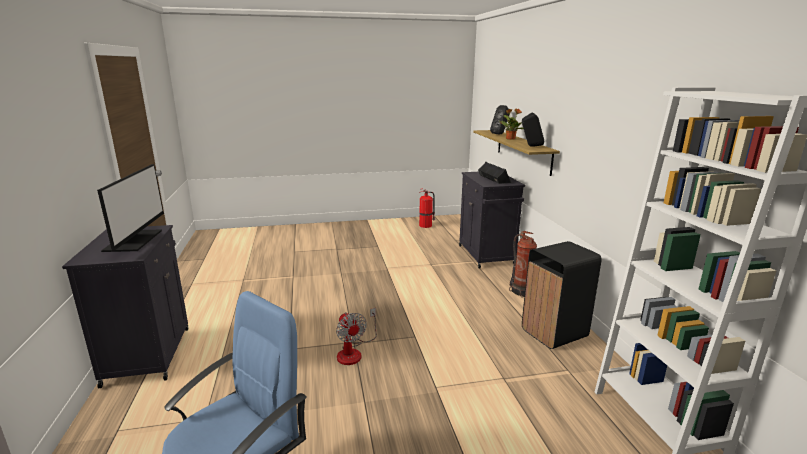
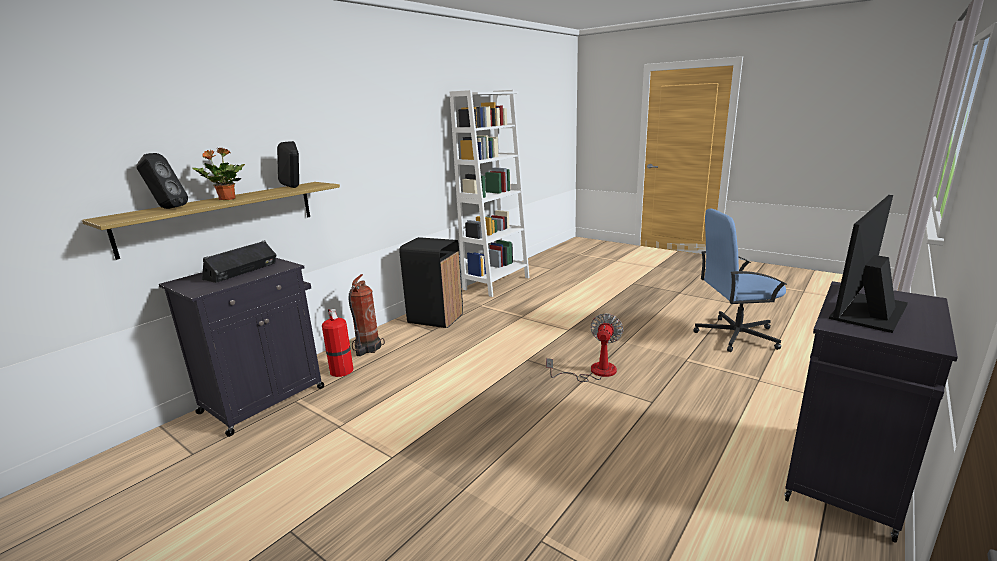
camera: 130 degrees left, 0 degrees up
fire extinguisher [419,188,435,228] -> fire extinguisher moved to [322,309,354,377]

